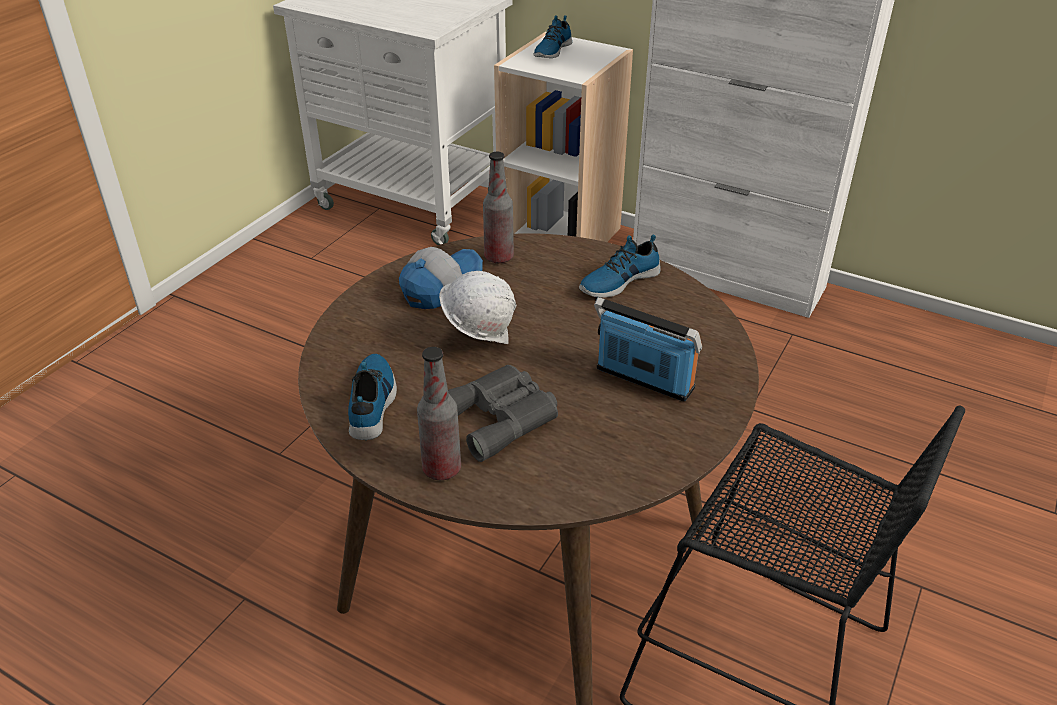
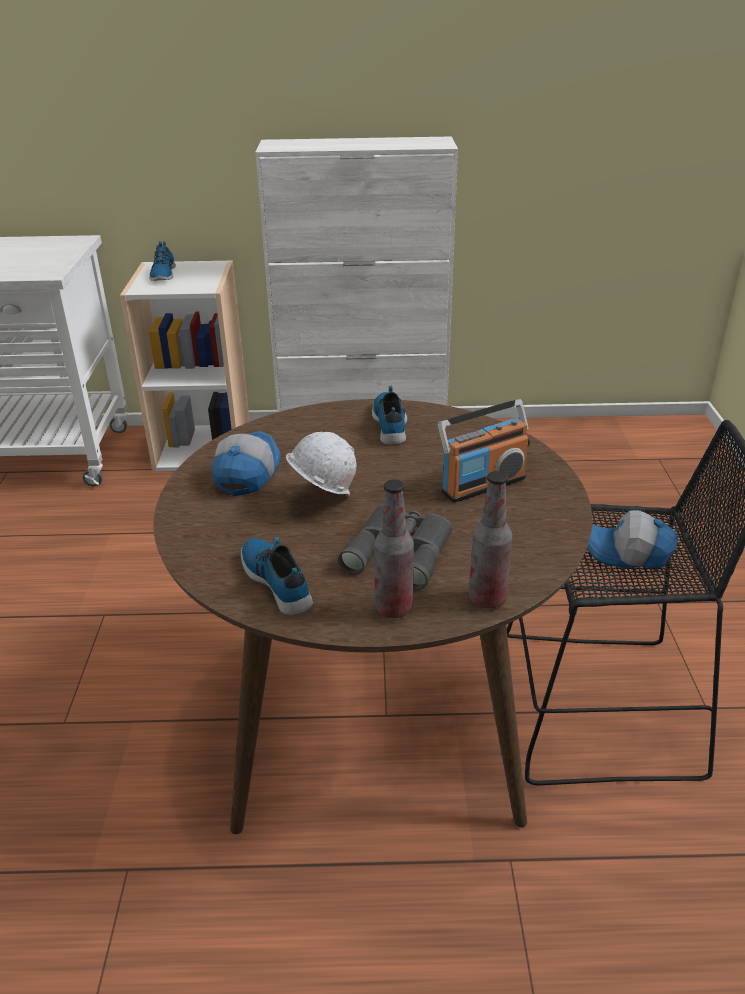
camera: 30 degrees left, 5 degrees down
bottle [483,152,514,263] -> bottle moved to [469,471,512,608]
shoe [579,234,661,298] -> shoe turned 150 degrees clockwise [372,386,407,445]
radio [594,297,702,402] -> radio turned 150 degrees clockwise [438,399,530,503]
none -> cap [587,510,678,568]

